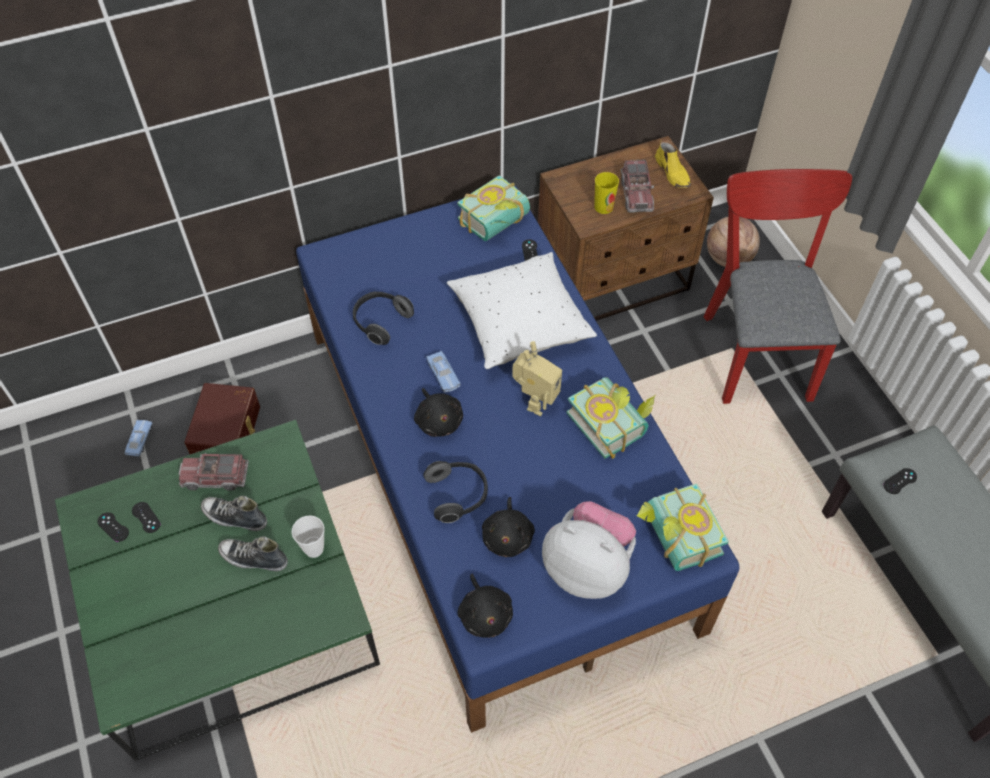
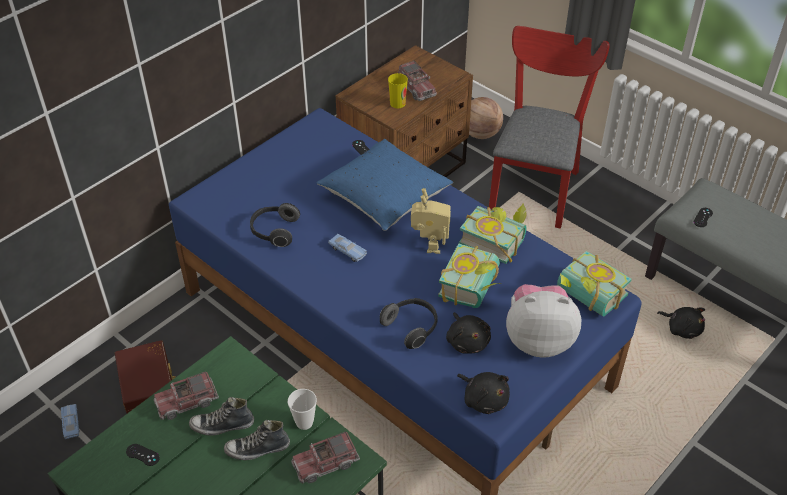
camera: 25 degrees left, 10 degrees down
black game controller [97,512,129,542] -> none
black plush toy [414,388,463,437] -> black plush toy moved to [657,307,705,339]
white pillow [447,252,597,369] -> blue pillow [317,139,453,231]
book [457,175,530,241] -> book moved to [438,243,502,308]
yellow shoe [655,140,691,188] -> none
red chair [703,169,852,404] -> red chair turned 45 degrees clockwise [489,26,610,229]
none -> toy truck [291,431,360,483]

